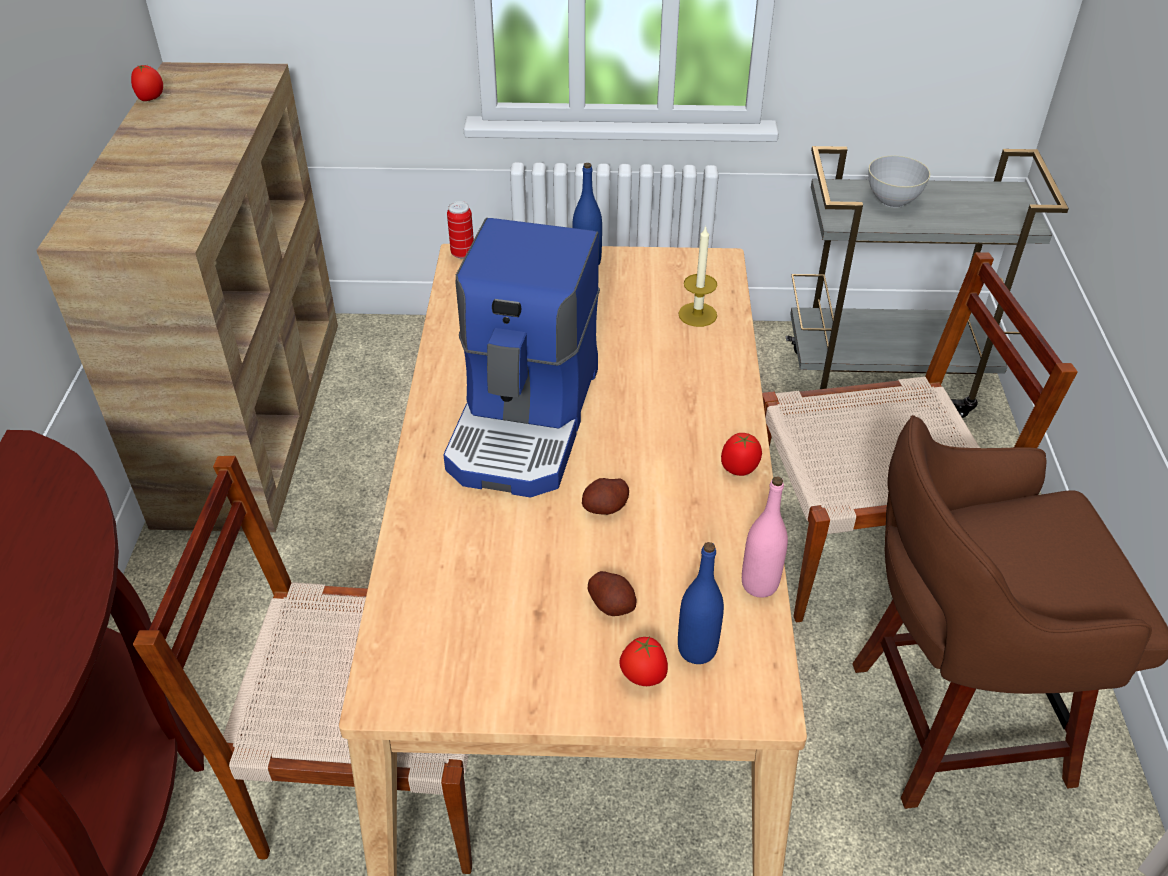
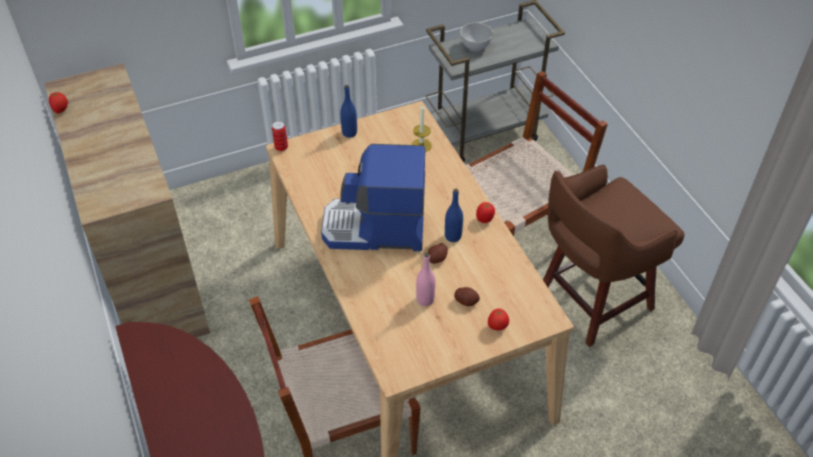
camera: 25 degrees left, 5 degrees up
coffee machine [443,218,600,498] -> coffee machine turned 105 degrees clockwise [321,144,425,251]
blue bottle [678,542,724,664] -> blue bottle moved to [445,189,463,242]
pink bottle [742,476,788,598] -> pink bottle moved to [416,253,436,306]

